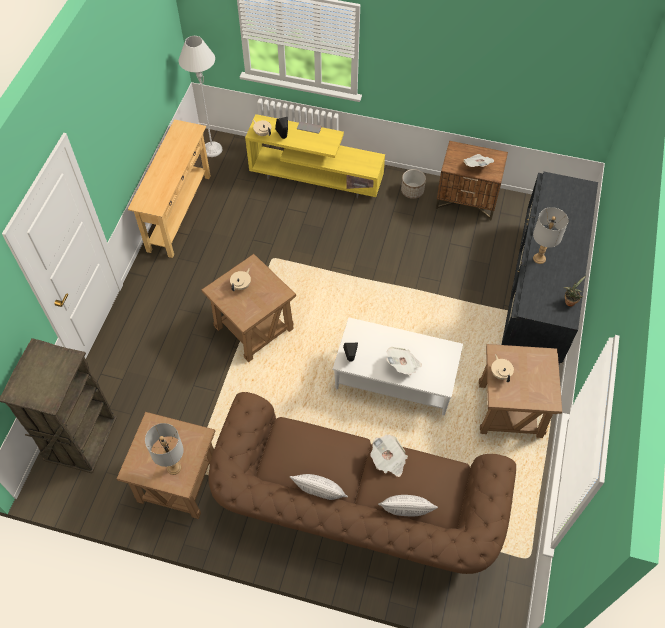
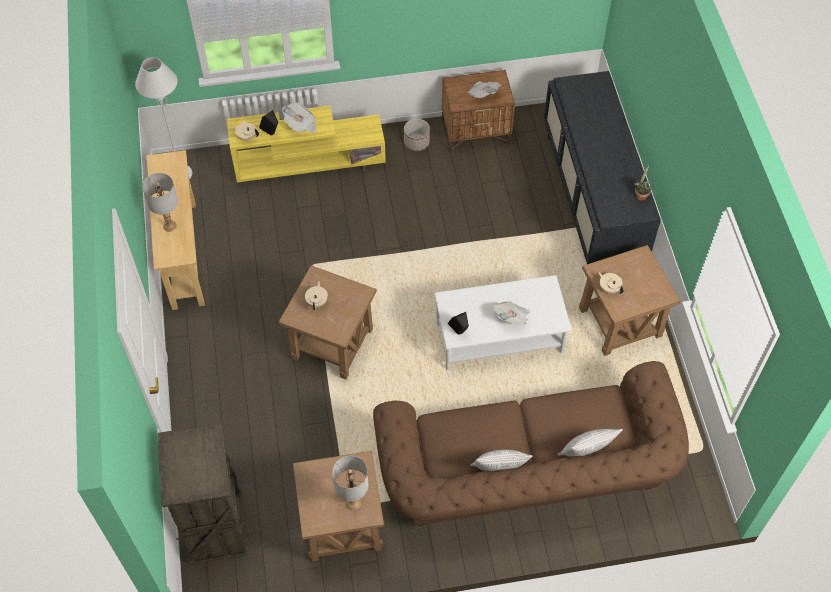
camera: 25 degrees left, 0 degrees up
newspaper [370,435,408,477] -> newspaper moved to [282,103,316,133]
grey table lamp [533,207,568,264] -> grey table lamp moved to [142,173,178,232]

